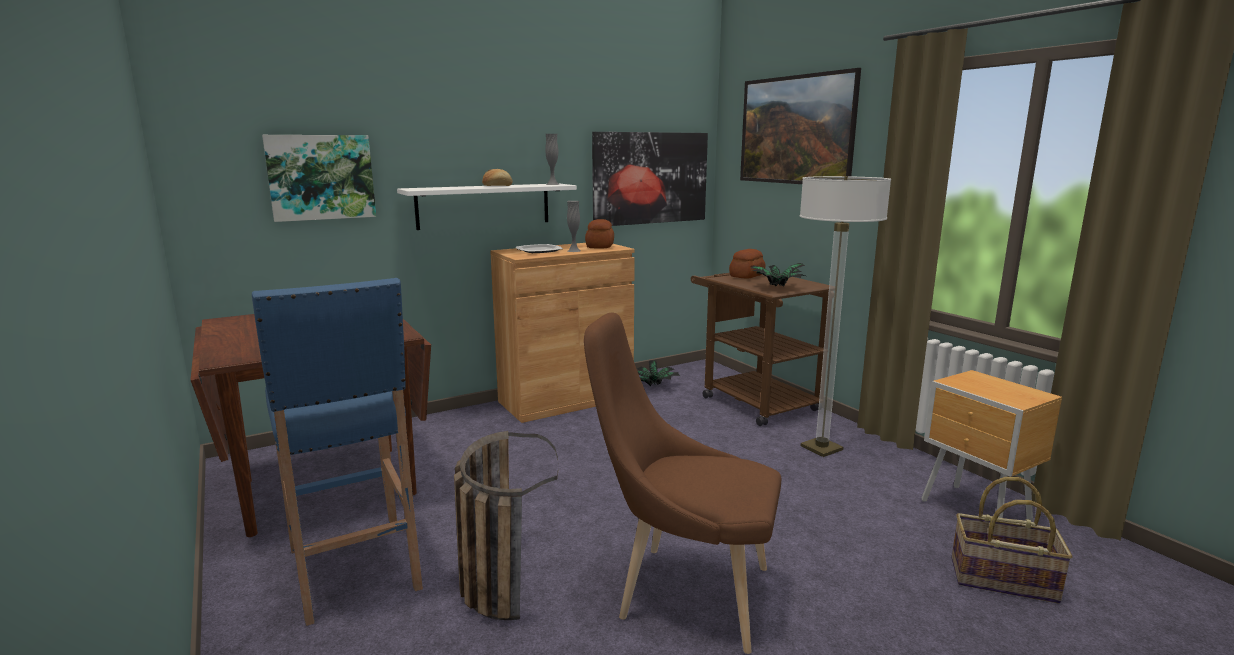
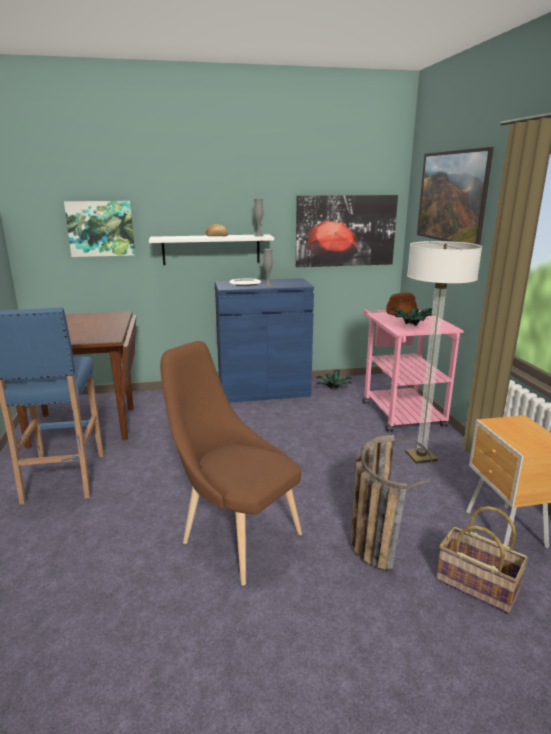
camera: 20 degrees right, 5 degrees up
basket [454,431,558,620] -> basket moved to [351,435,434,572]
brown cabinet [490,243,635,423] -> blue cabinet [215,278,314,403]
bread [585,219,614,248] -> none
brown cart [691,273,829,426] -> pink cart [363,310,464,432]

